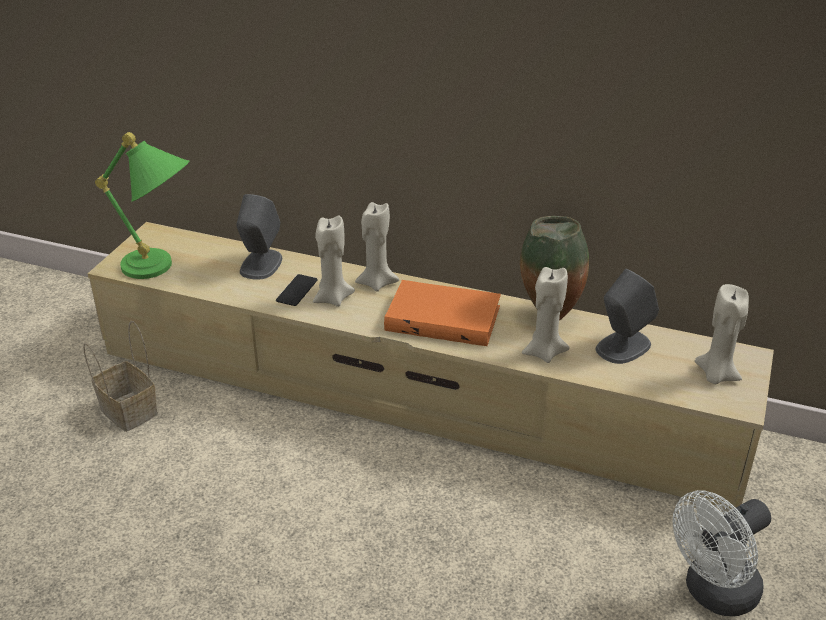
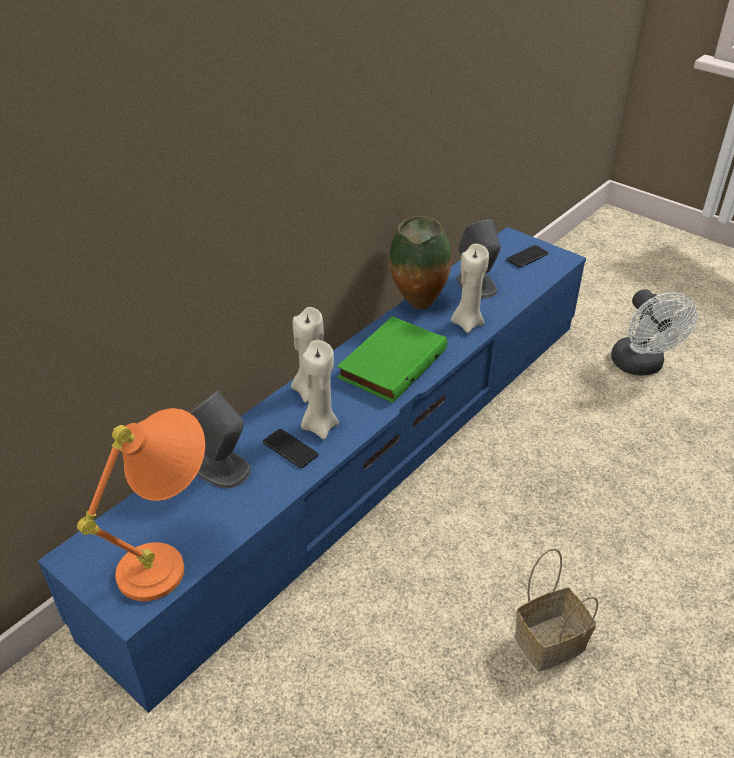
camera: 70 degrees left, 5 degrees up
basket [83,321,158,432] -> basket moved to [514,548,599,671]
beige tv stand [88,222,774,509] -> blue tv stand [38,227,586,713]
green table lamp [95,132,189,279] -> orange table lamp [77,408,205,601]
orange book [384,280,501,346] -> green book [337,316,447,403]
beige candle [695,284,749,384] -> phone [506,245,549,268]

